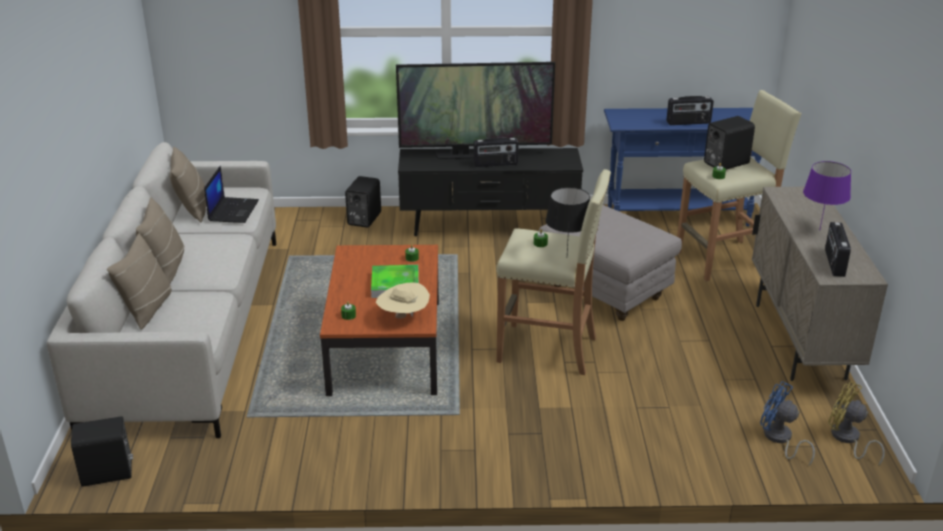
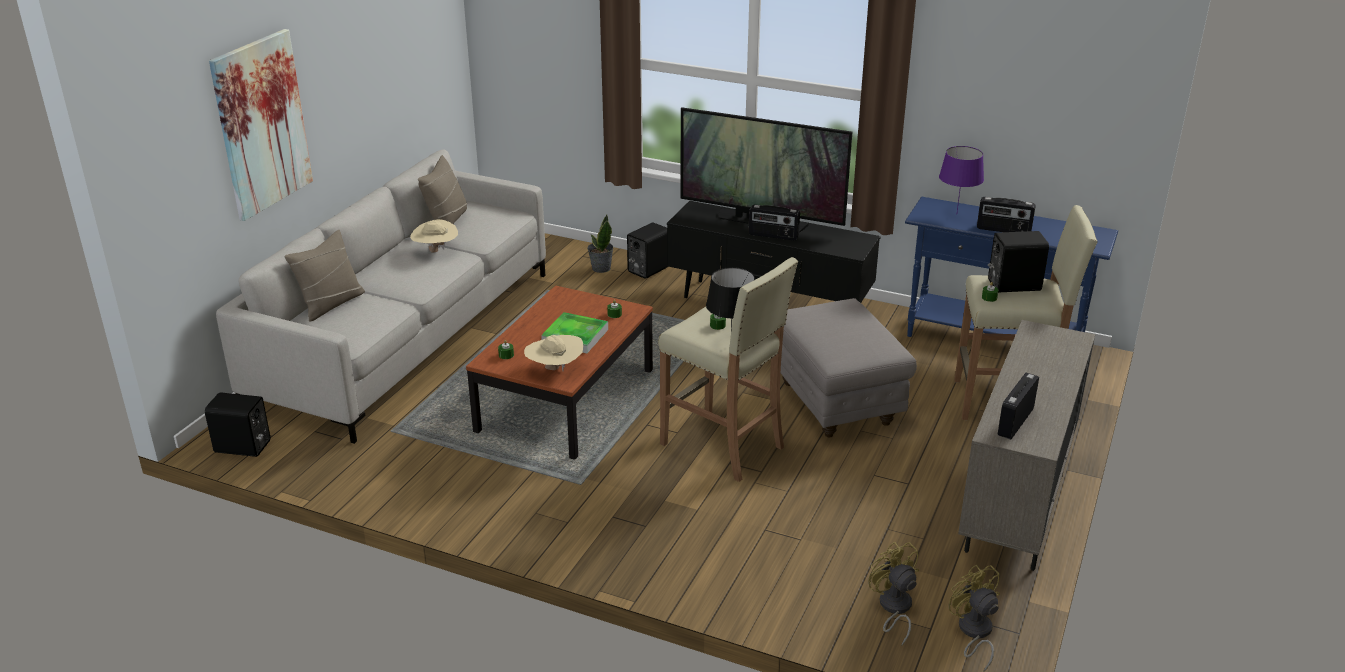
camera: 25 degrees right, 0 degrees up
beige pillow [136,198,185,283] -> none
laptop [204,166,259,223] -> none
blue fan [760,381,815,466] -> yellow fan [868,542,919,646]
purple table lamp [803,161,851,231] -> purple table lamp moved to [939,146,984,215]
none -> picture [209,29,313,221]
none -> beige hat [410,219,458,253]
none -> potted plant [587,215,613,273]

